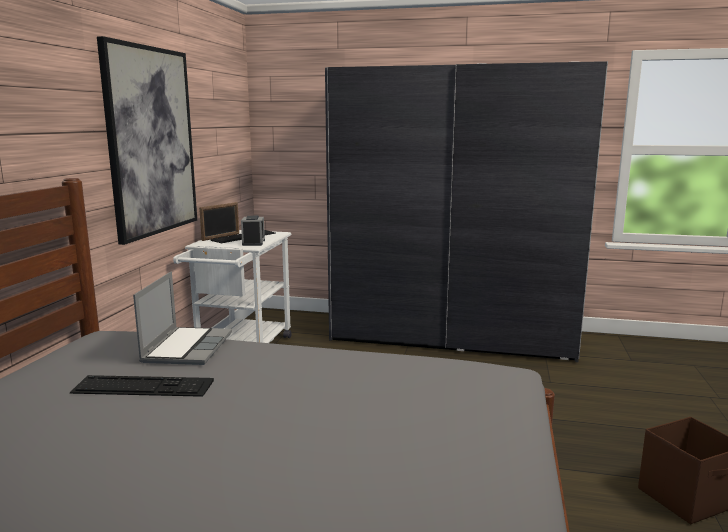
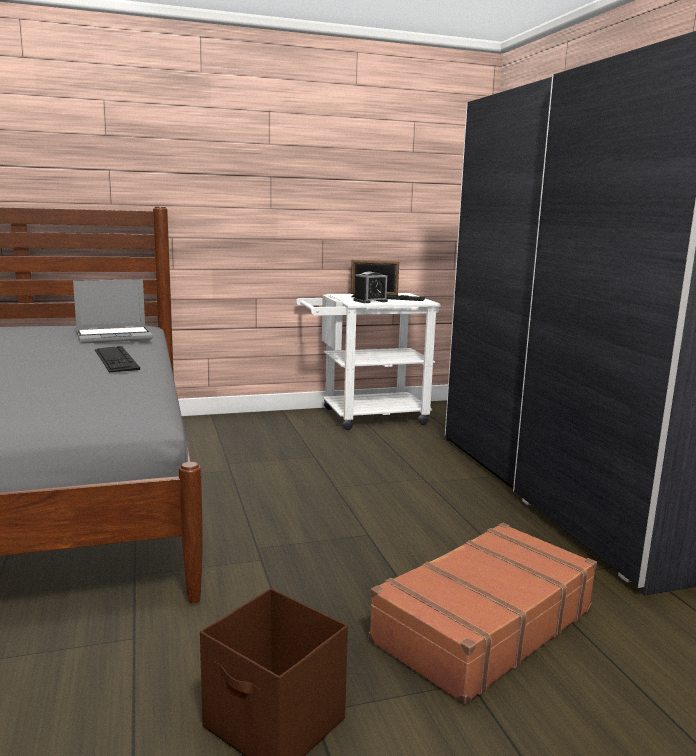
camera: 60 degrees right, 0 degrees up
keyboard [70,375,214,397] -> keyboard moved to [95,346,140,372]
picture [97,36,197,245] -> none
none -> brown suitcase [369,523,597,704]

